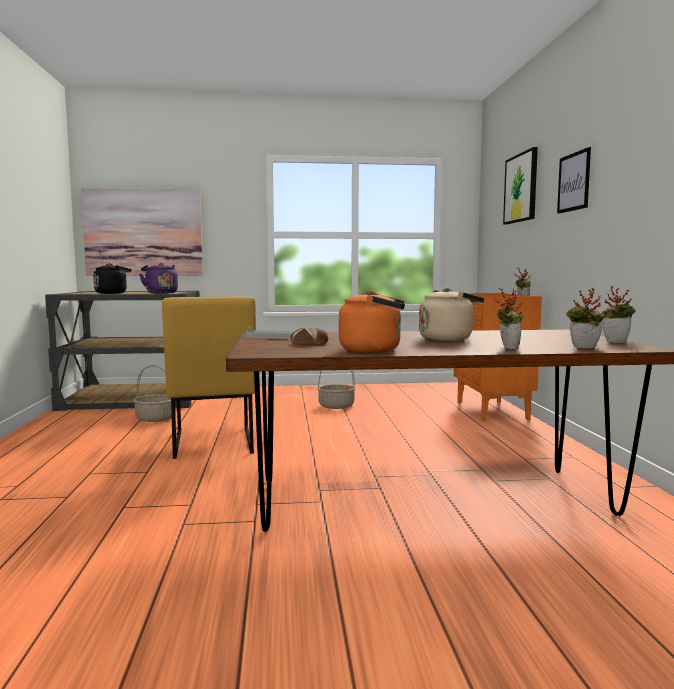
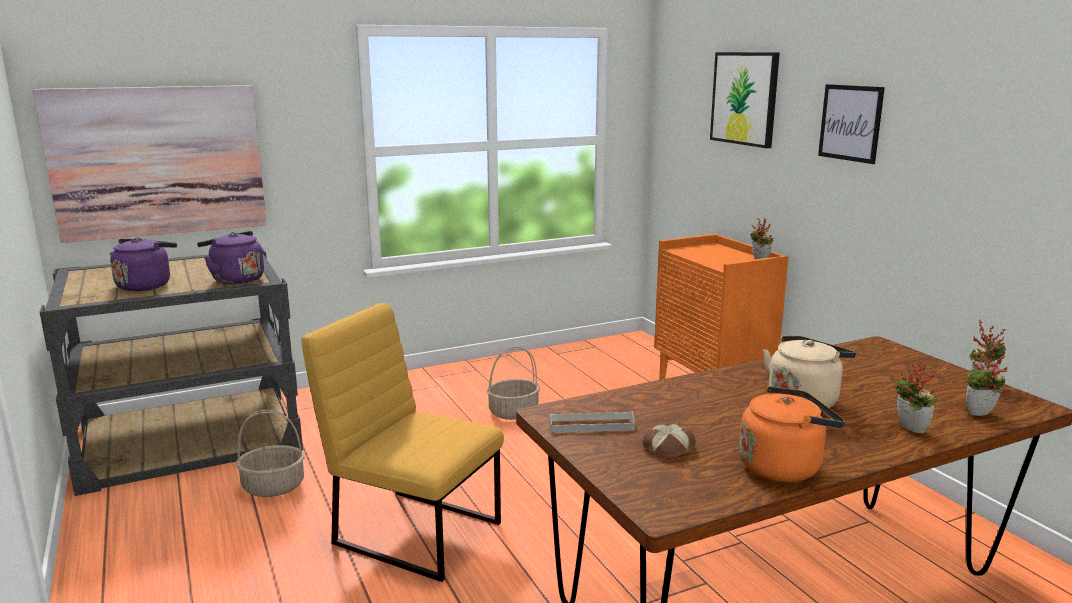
camera: 20 degrees left, 10 degrees up
black kettle [93,263,132,294] -> purple kettle [110,237,177,291]
yellow chair [162,297,256,459] -> yellow chair turned 150 degrees clockwise [302,303,504,582]

